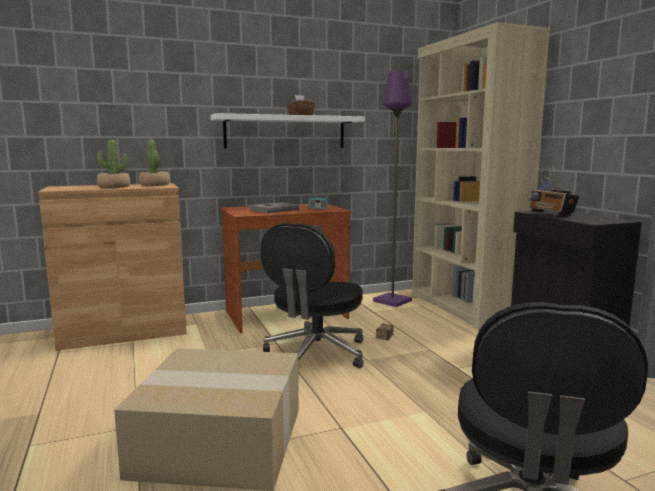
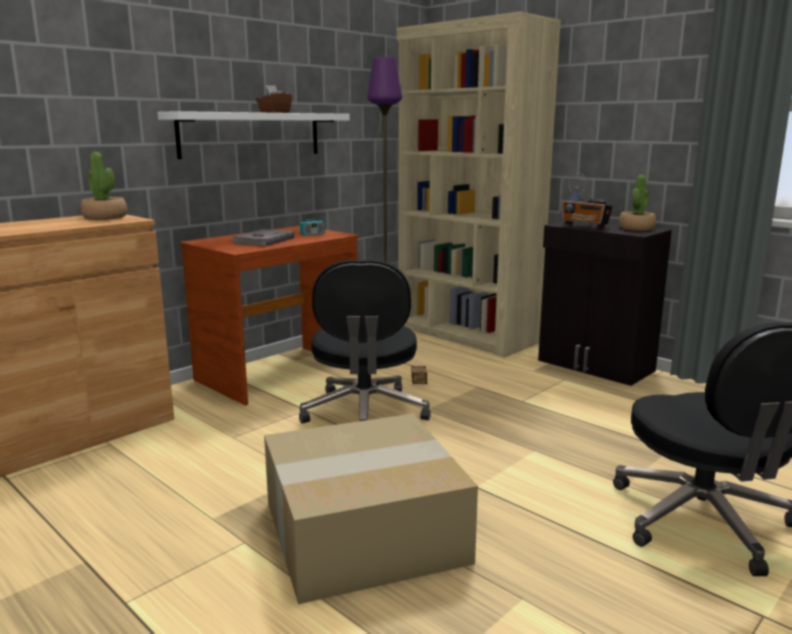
camera: 25 degrees left, 5 degrees up
potted plant [97,140,130,188] -> potted plant moved to [619,175,656,231]

